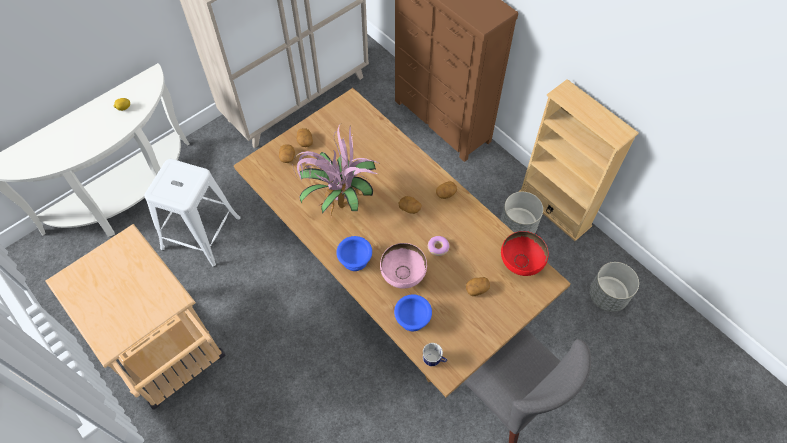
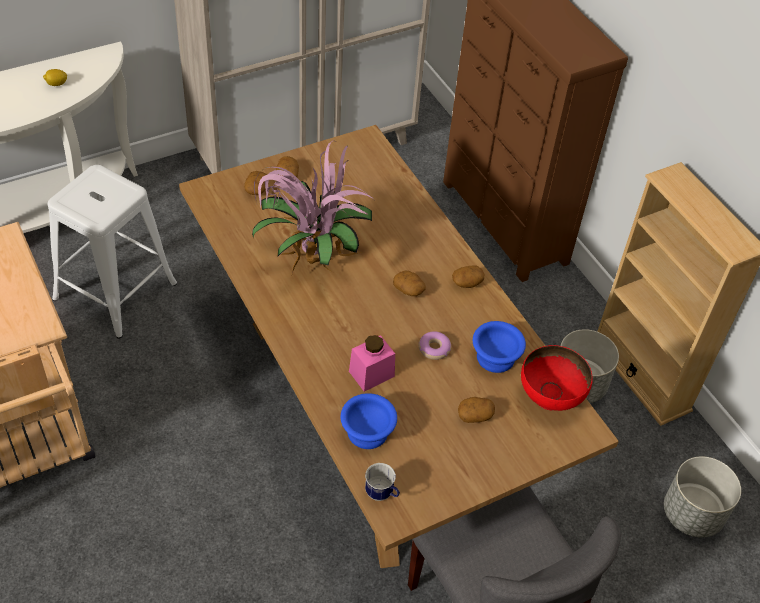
camera: 10 degrees right, 10 degrees down
blue bowl [336,236,372,271] -> blue bowl moved to [473,321,526,373]
pink bowl [380,243,427,289] -> pink jar [349,335,395,392]

